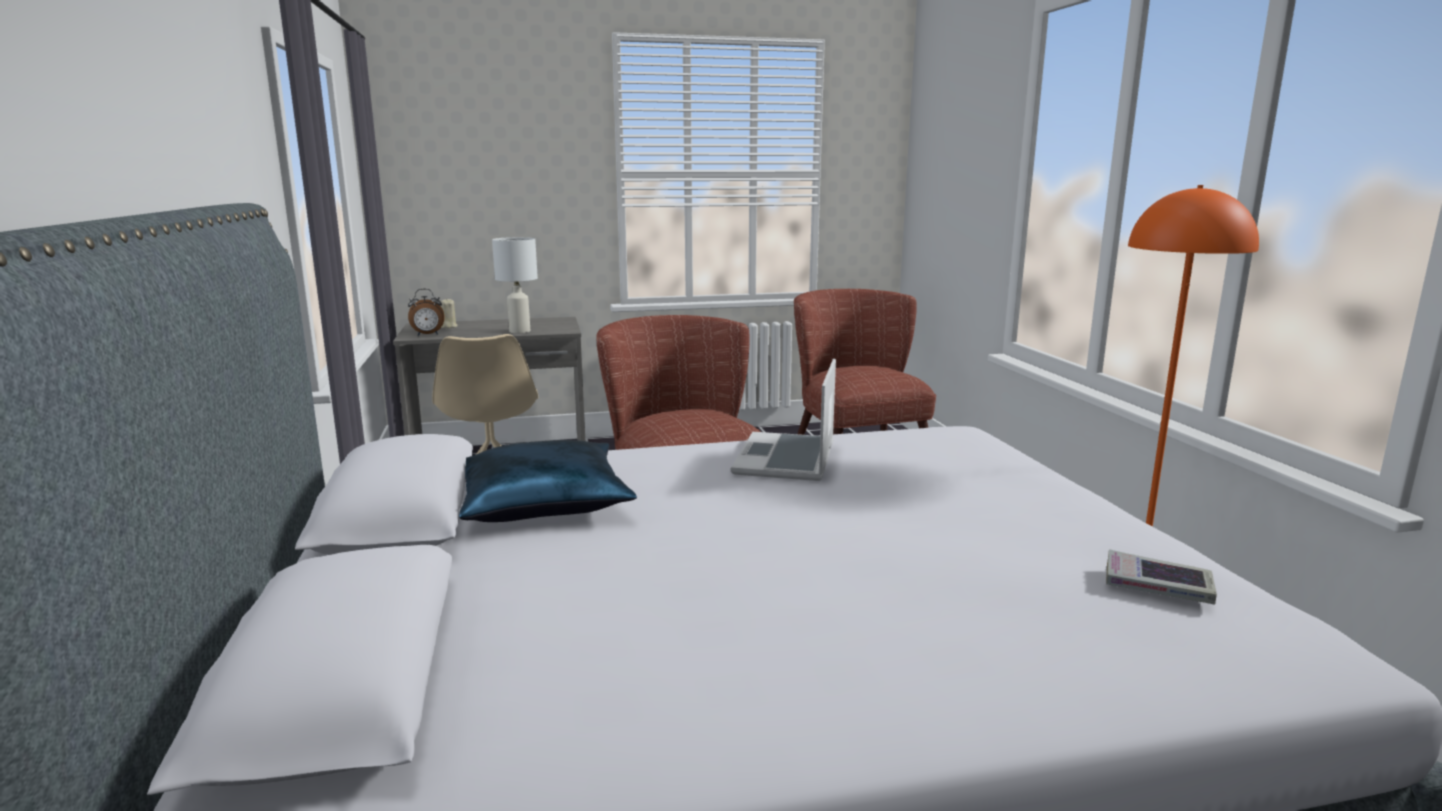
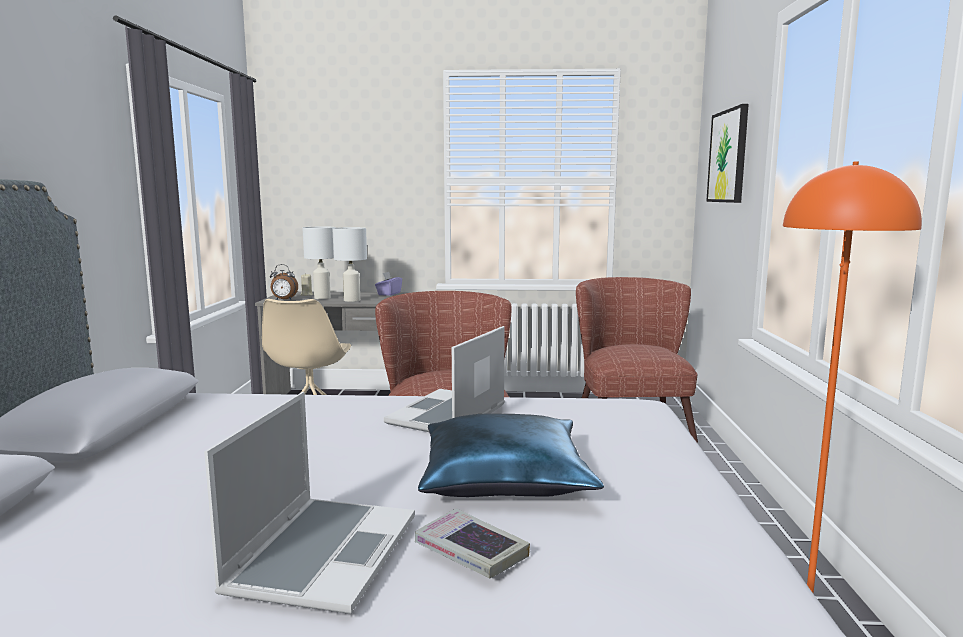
camera: 15 degrees right, 5 degrees down
blue pillow [459,440,637,522] -> blue pillow moved to [418,414,604,497]
book [1106,549,1217,605] -> book moved to [415,508,530,578]
none -> laptop [204,392,415,614]
none -> white table lamp [302,227,336,299]
none -> purple tissue box [375,272,402,296]
none -> picture [706,104,749,203]

